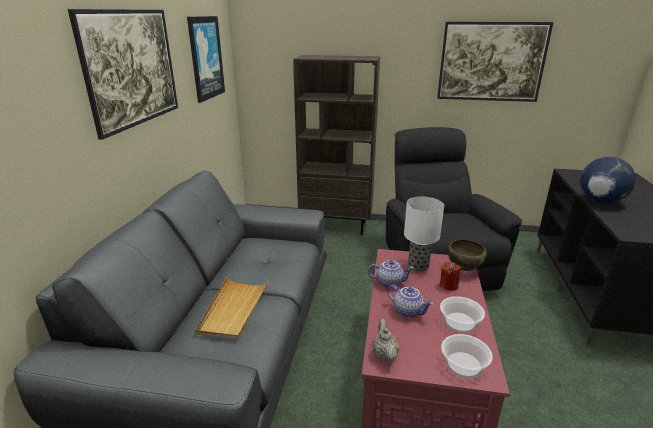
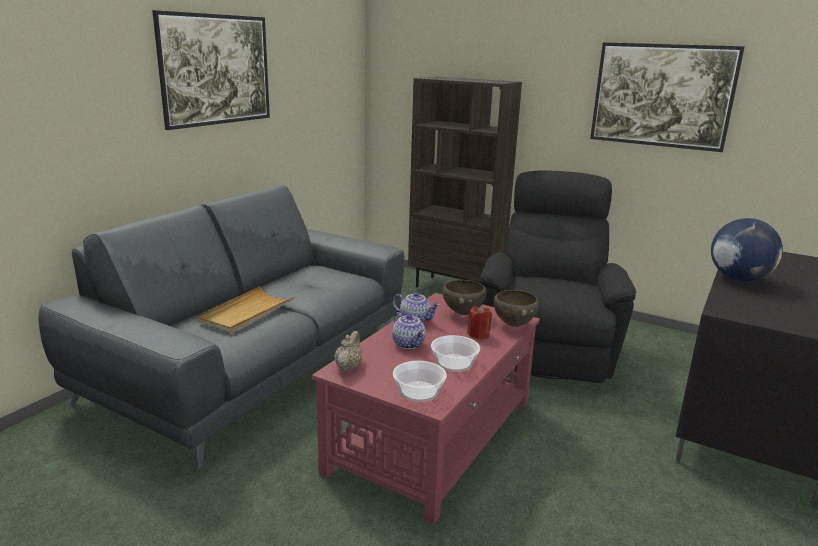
camera: 20 degrees right, 5 degrees down
picture [187,16,225,103] -> none
table lamp [404,197,444,272] -> brown bowl [442,280,486,315]

